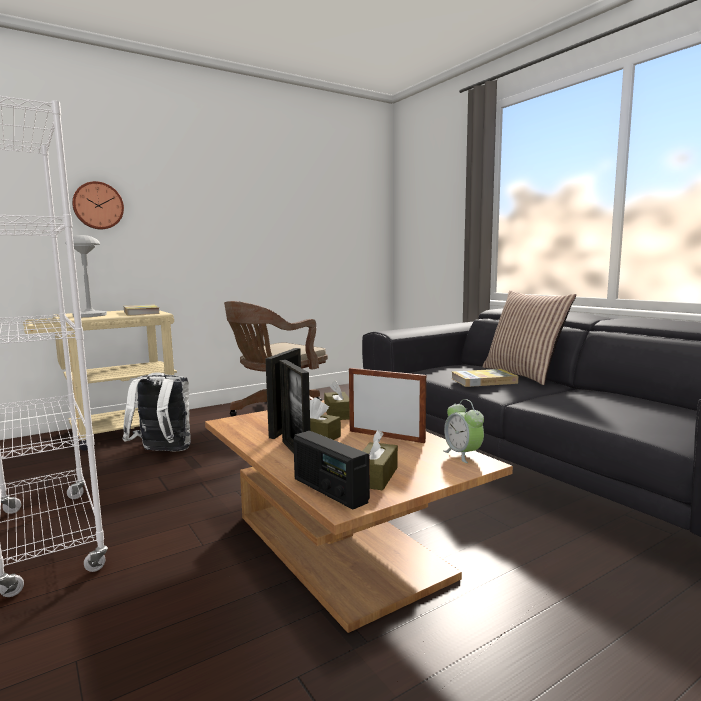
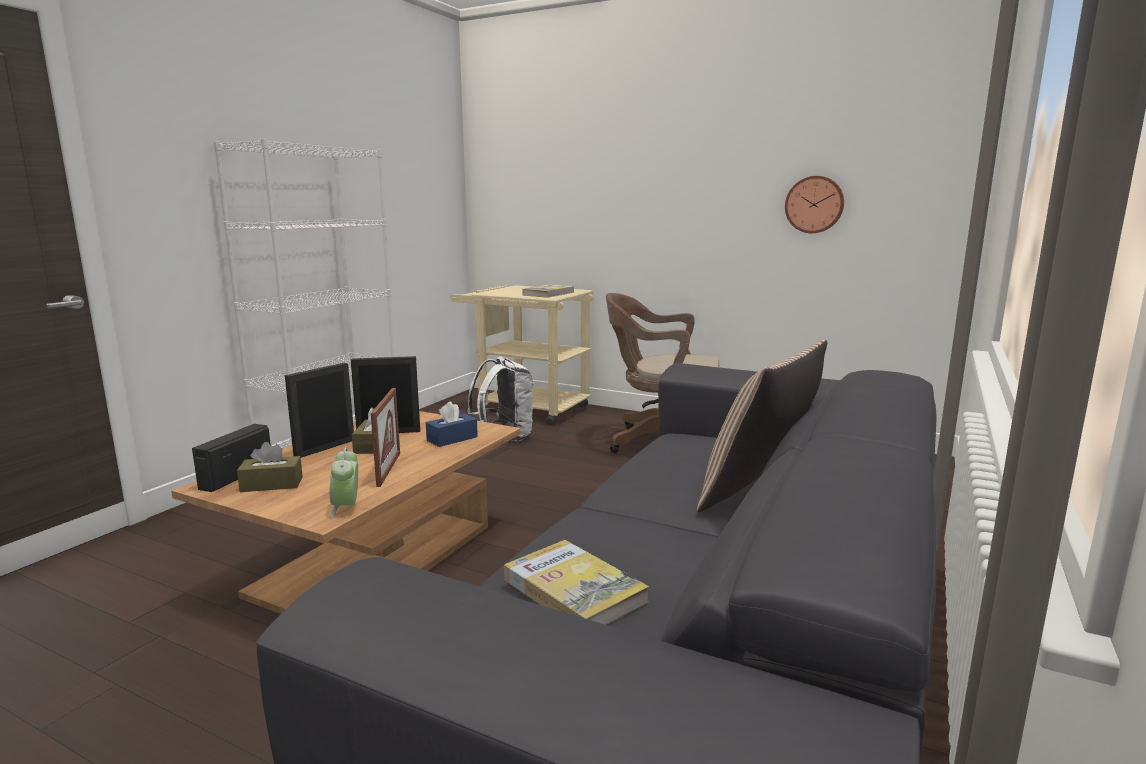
camera: 60 degrees right, 5 degrees up
grey table lamp [65,235,107,317] -> none
wall clock [72,181,124,229] -> wall clock moved to [785,176,844,233]
brown tissue box [324,380,350,420] -> blue tissue box [426,401,478,447]
alarm clock [443,399,484,463] -> alarm clock turned 45 degrees counterclockwise [330,447,358,518]
book [451,369,518,387] -> book moved to [504,540,649,625]

